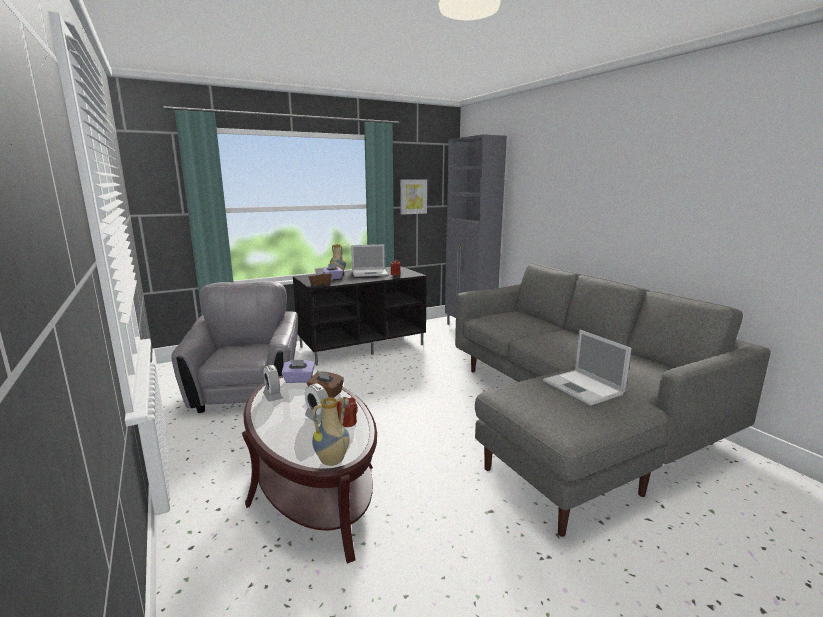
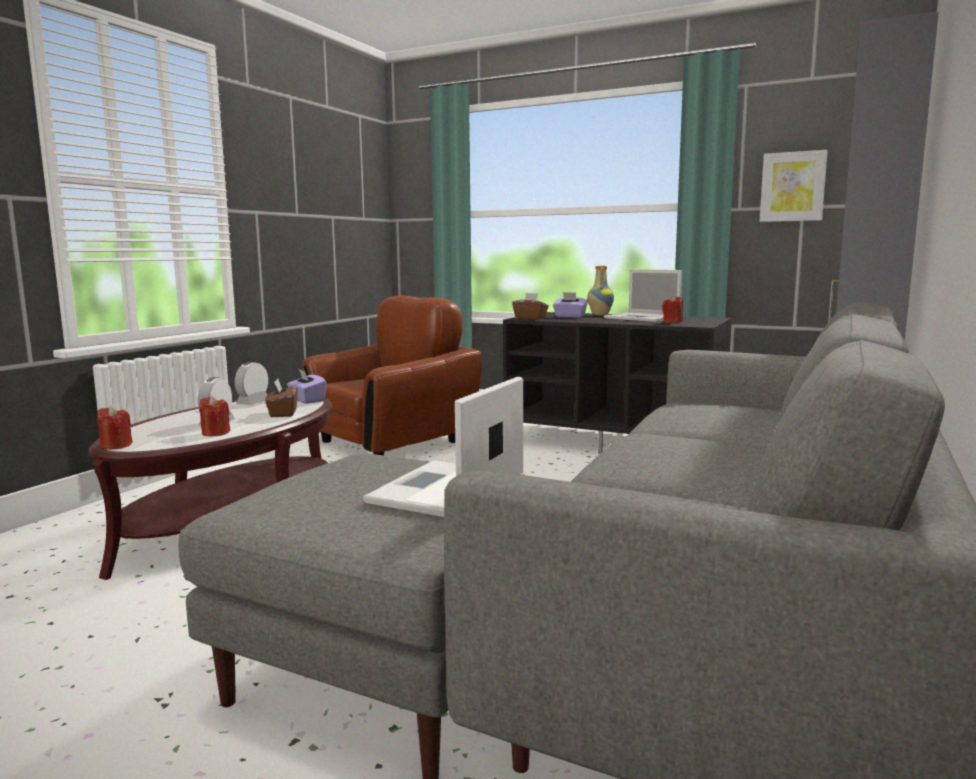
camera: 55 degrees right, 5 degrees down
grey armchair [171,281,298,413] -> brown armchair [302,295,482,455]
vase [312,398,350,466] -> red candle [97,406,133,450]

